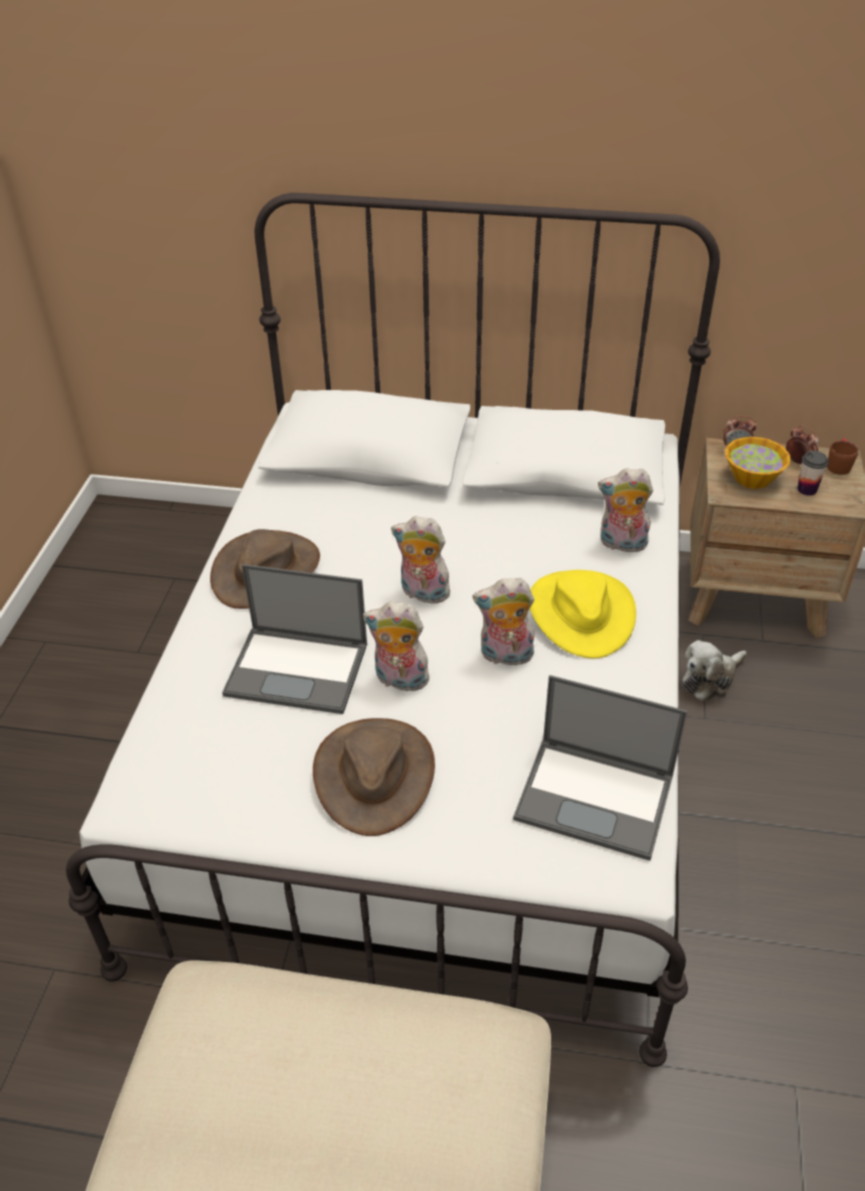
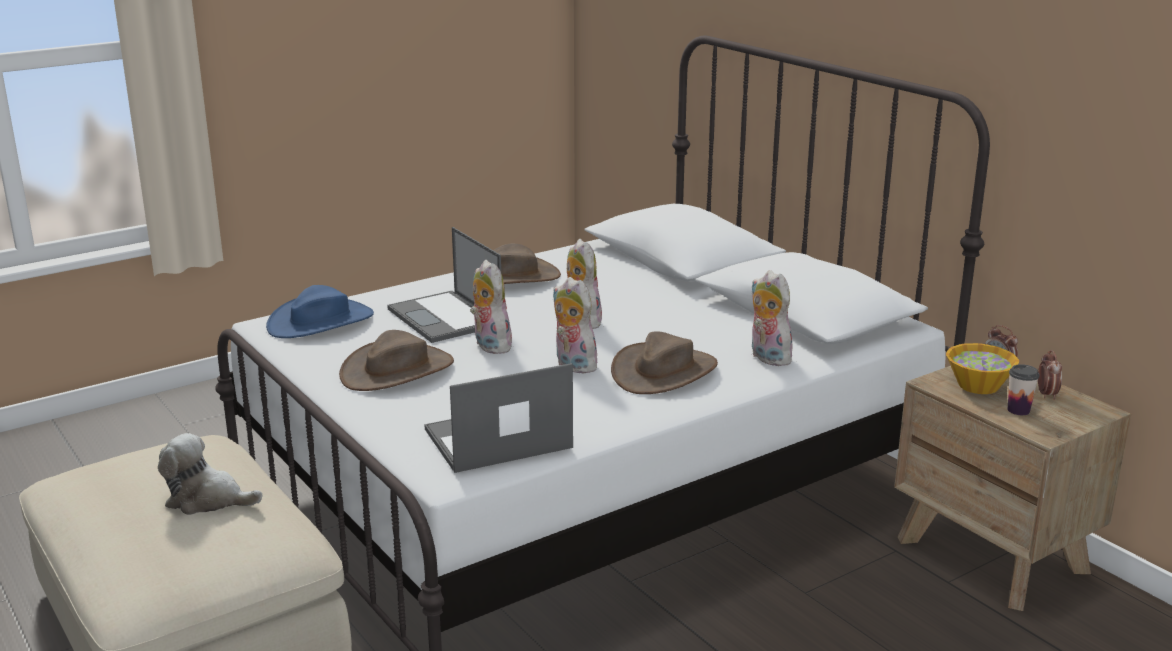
camera: 45 degrees right, 20 degrees down
laptop [513,675,687,861] -> laptop turned 90 degrees clockwise [424,363,573,473]
yellow hat [530,570,636,658] -> brown hat [611,331,718,394]
plush toy [682,640,747,701] -> plush toy moved to [158,433,262,515]
brown mug [827,438,858,475] -> none
none -> blue hat [266,285,374,338]

